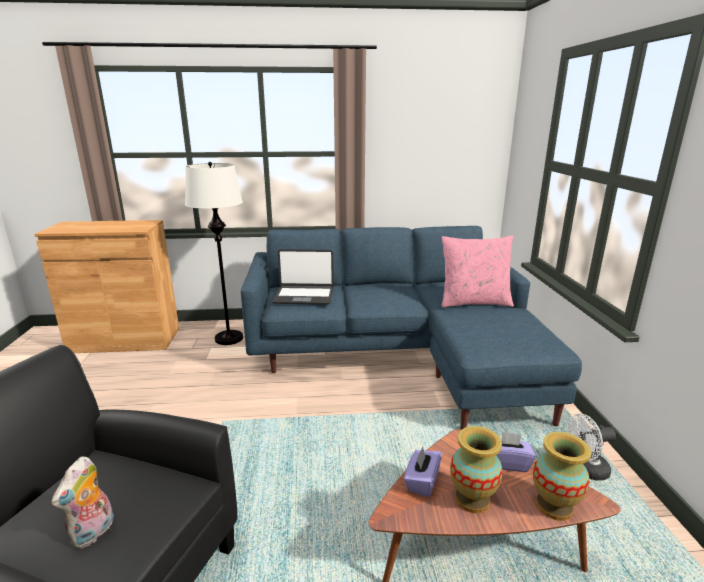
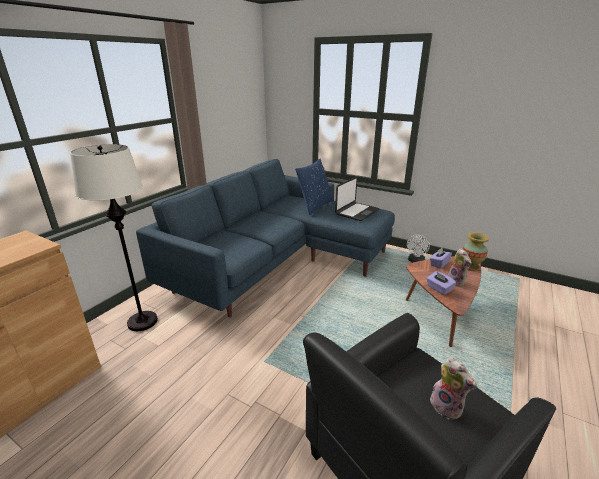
camera: 55 degrees left, 5 degrees up
laptop [272,249,334,305] -> laptop moved to [335,177,380,221]
pink pillow [441,235,514,307] -> blue pillow [295,159,333,215]
vase [450,426,503,513] -> plush toy [448,248,472,287]

